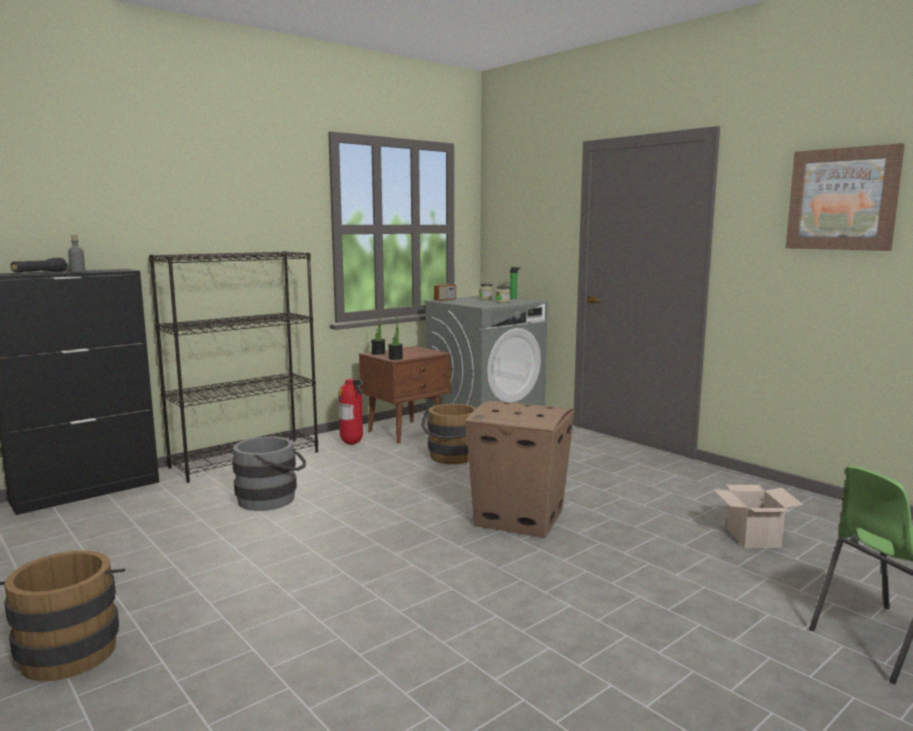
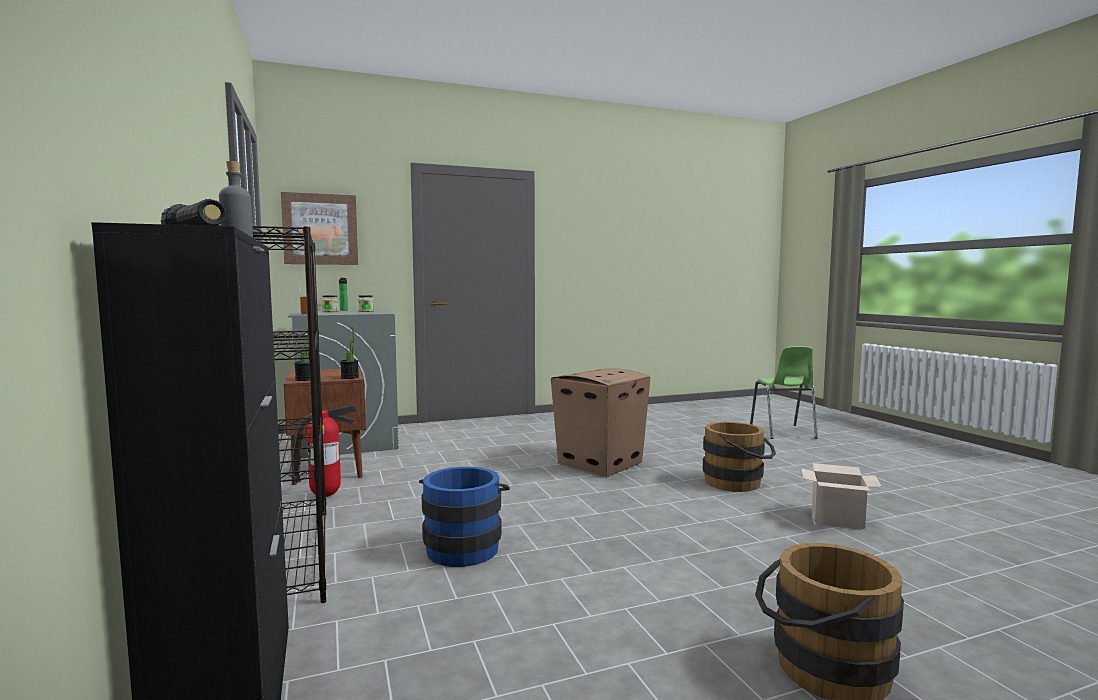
camera: 70 degrees left, 5 degrees down
grey bucket [232,436,306,511] -> blue bucket [419,467,510,567]
brown bucket [421,404,476,464] -> brown bucket moved to [703,422,776,492]
cardboard box [713,485,803,548] -> cardboard box moved to [801,463,882,529]
picture [786,143,905,251] -> picture moved to [281,192,358,265]

